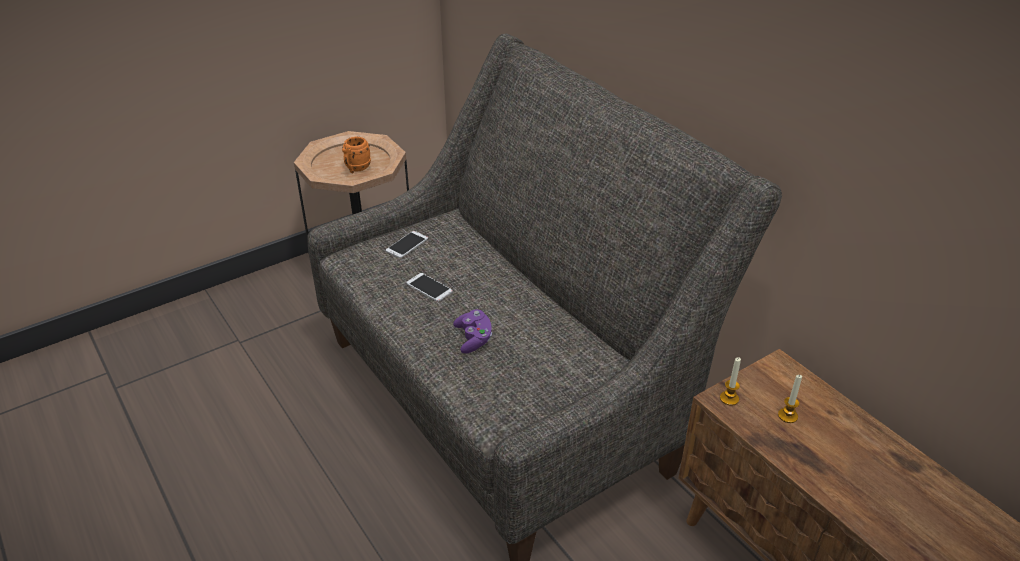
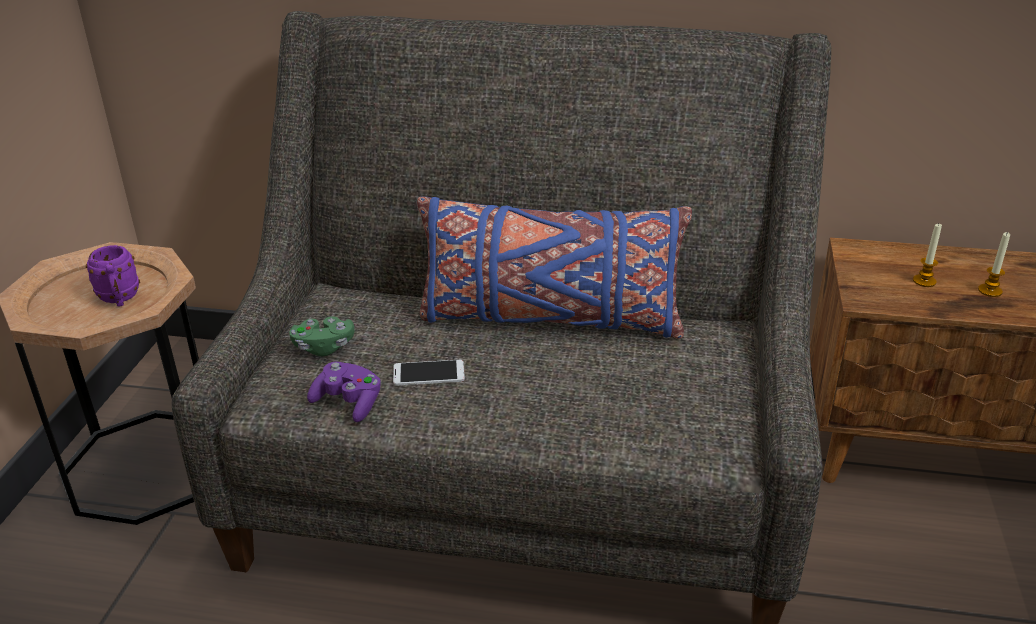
camera: 45 degrees left, 5 degrees down
orange mug [342,137,371,173] -> purple mug [86,245,140,306]
phone [386,231,428,258] -> green game controller [289,316,355,356]
purple game controller [453,309,492,353] -> purple game controller moved to [307,362,381,422]
candle [720,357,741,406] -> candle moved to [978,232,1010,297]
none -> blue pillow [417,196,692,339]

